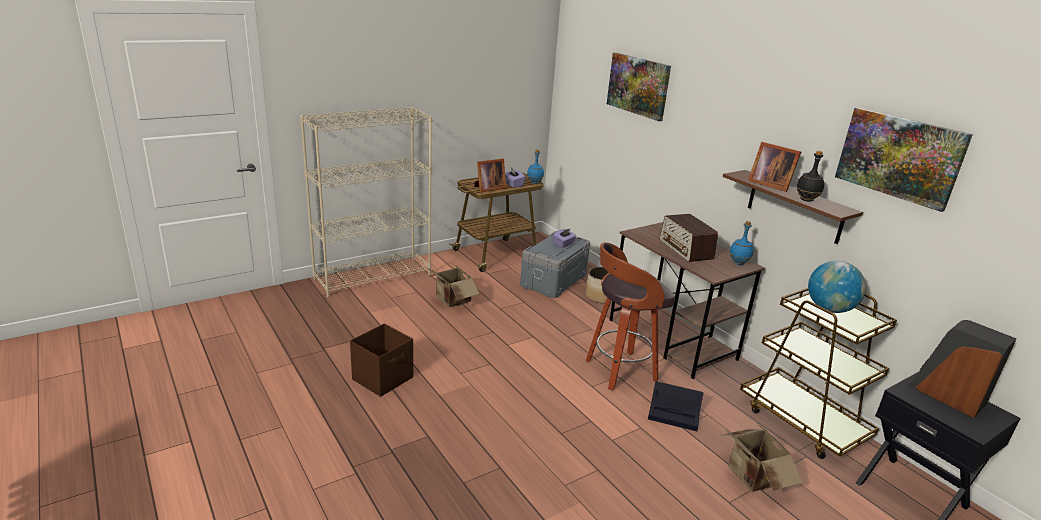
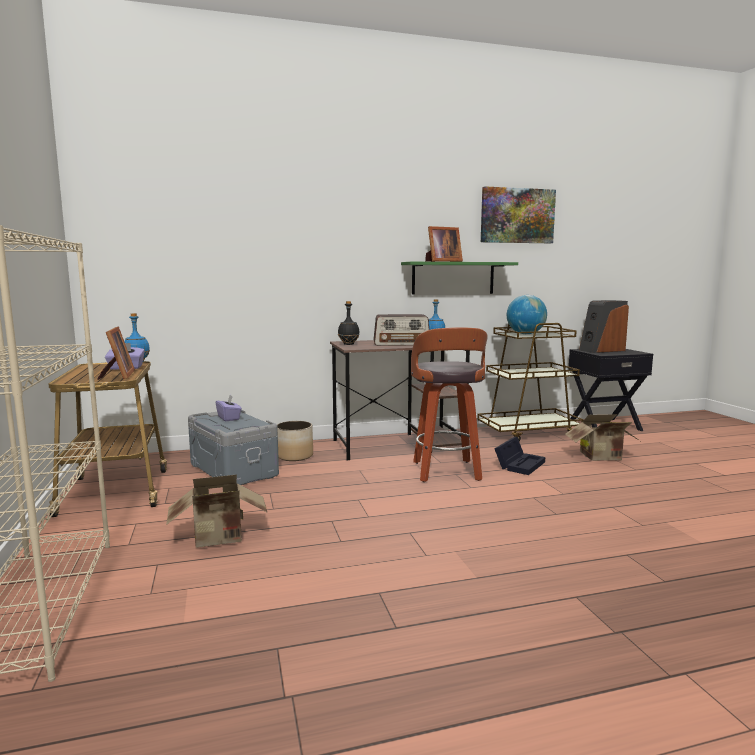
camera: 70 degrees left, 15 degrees down
brown storage box [350,324,413,397] -> none
picture [607,53,671,121] -> none
brown shelf [723,170,863,244] -> green shelf [401,262,518,295]
black bottle [796,151,824,202] -> black bottle moved to [338,301,359,345]

